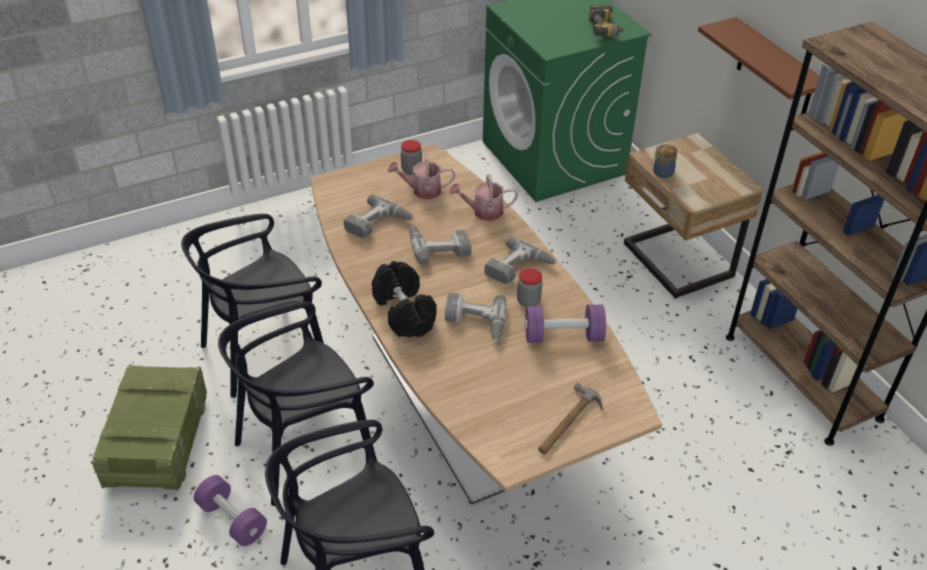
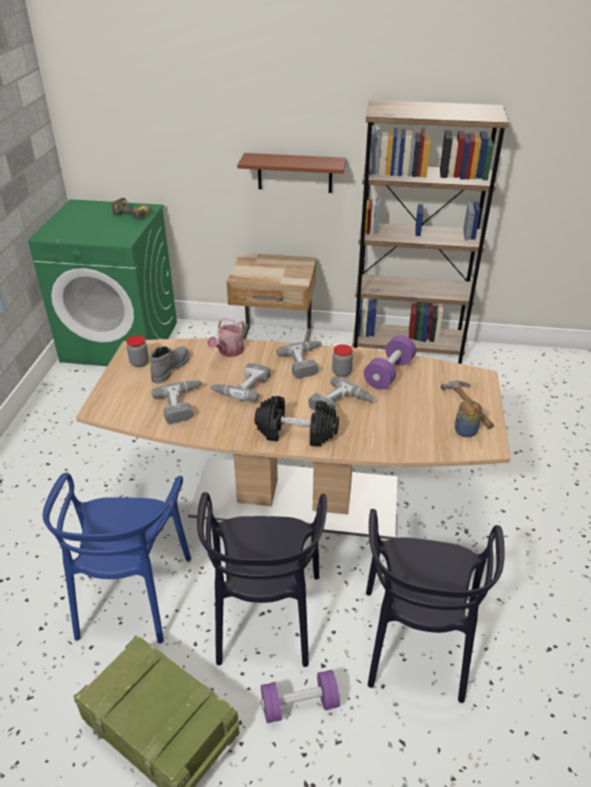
camera: 55 degrees left, 5 degrees down
black chair [181,214,324,398] -> blue chair [43,473,191,644]
watering can [388,154,455,199] -> grey boot [150,346,190,383]
jar [653,144,677,178] -> jar moved to [454,400,482,437]

